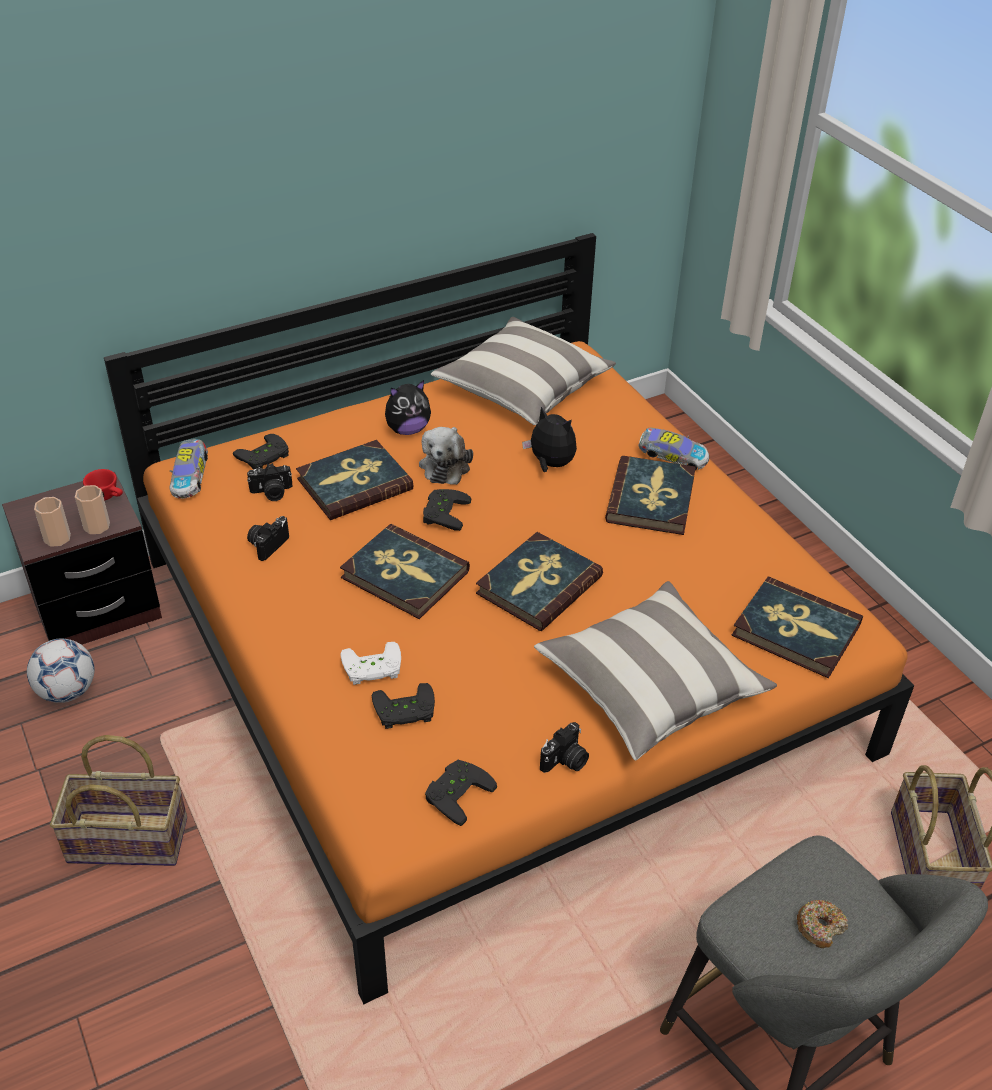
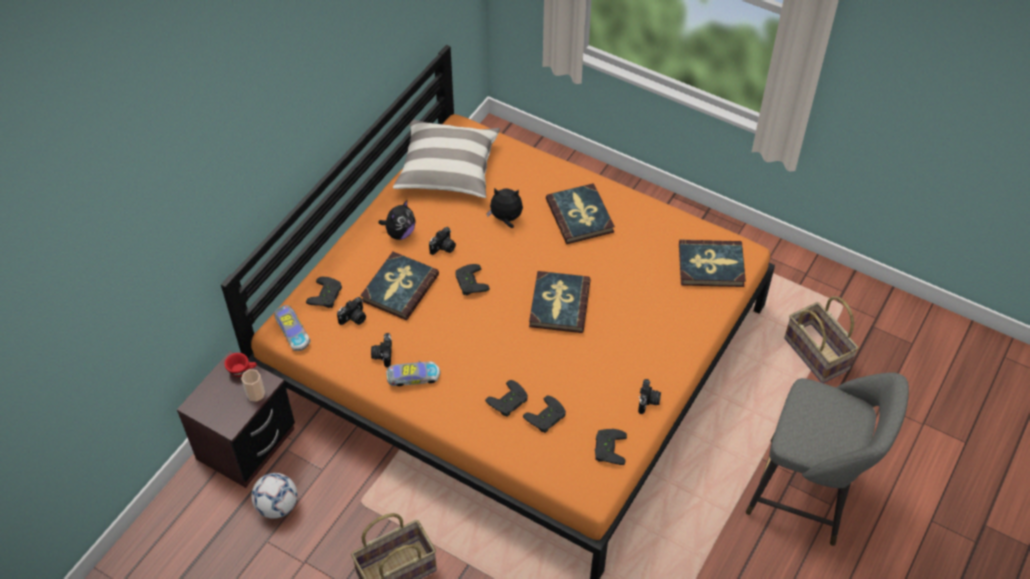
camera: 30 degrees left, 10 degrees up
cup [34,497,71,547] -> none
book [340,524,470,619] -> none
white game controller [340,642,401,685] -> black game controller [485,380,528,417]
plush toy [419,427,473,485] -> camera [429,227,456,255]
pillow [534,581,777,760] -> none
toy car [638,427,709,470] -> toy car moved to [386,360,440,386]
donut [797,900,848,948] -> none

